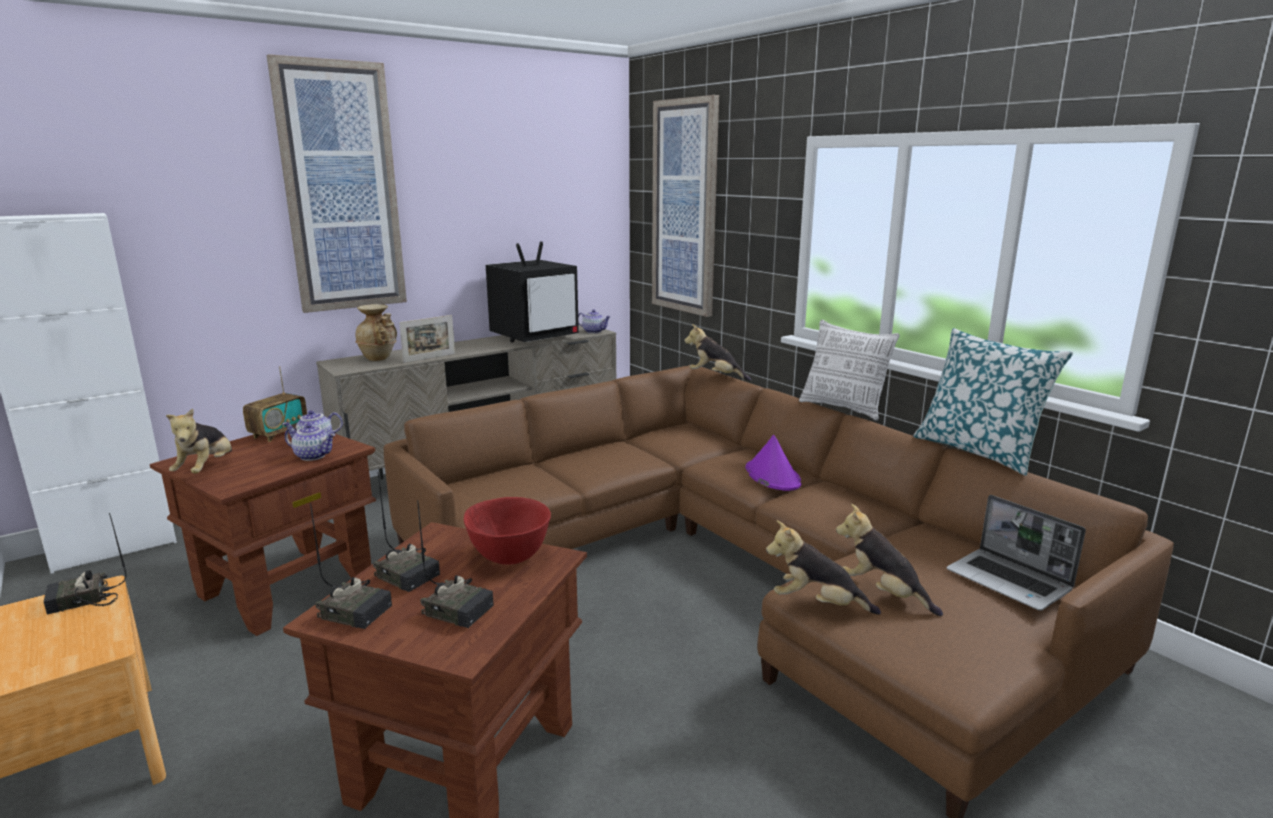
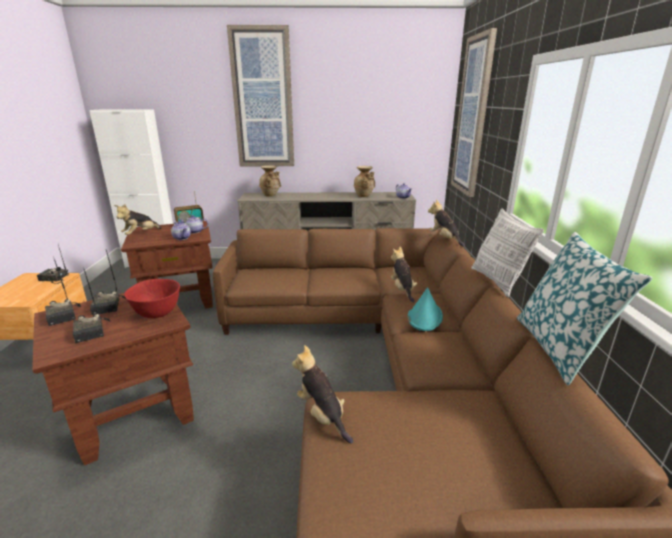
camera: 35 degrees right, 5 degrees up
picture frame [399,315,455,363] -> none
television [486,241,579,342] -> beige vase [353,166,375,197]
purple hat [745,435,802,491] -> turquoise hat [408,287,443,331]
plush toy [836,504,943,616] -> plush toy moved to [391,247,417,303]
laptop [946,495,1086,611] -> none

